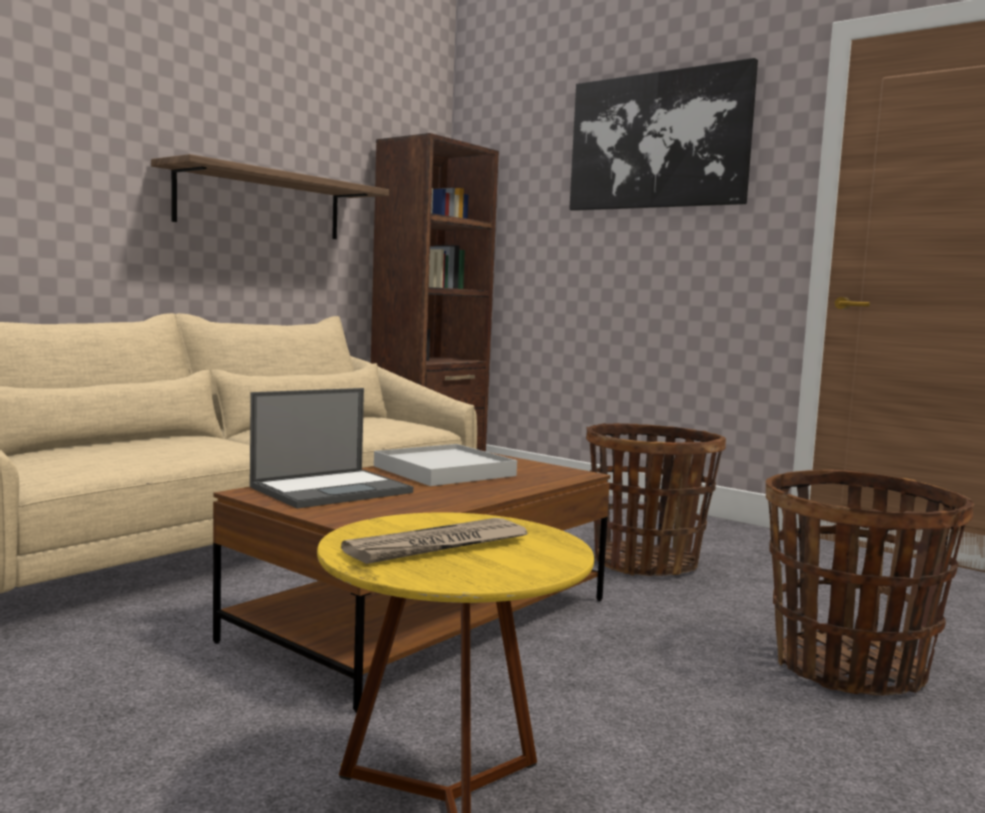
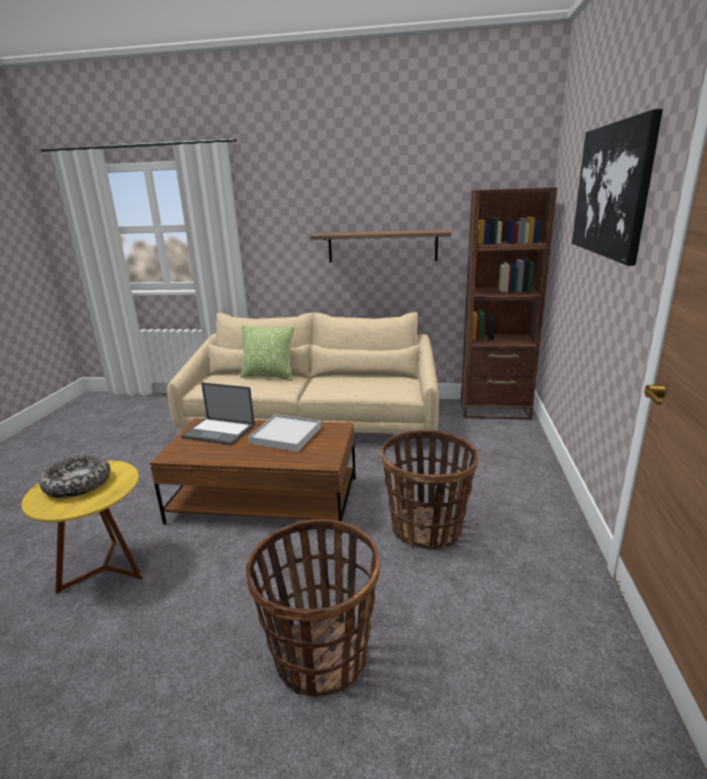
camera: 60 degrees right, 15 degrees up
newspaper [341,518,529,564] -> bowl [39,454,110,498]
none -> pillow [240,325,294,381]

